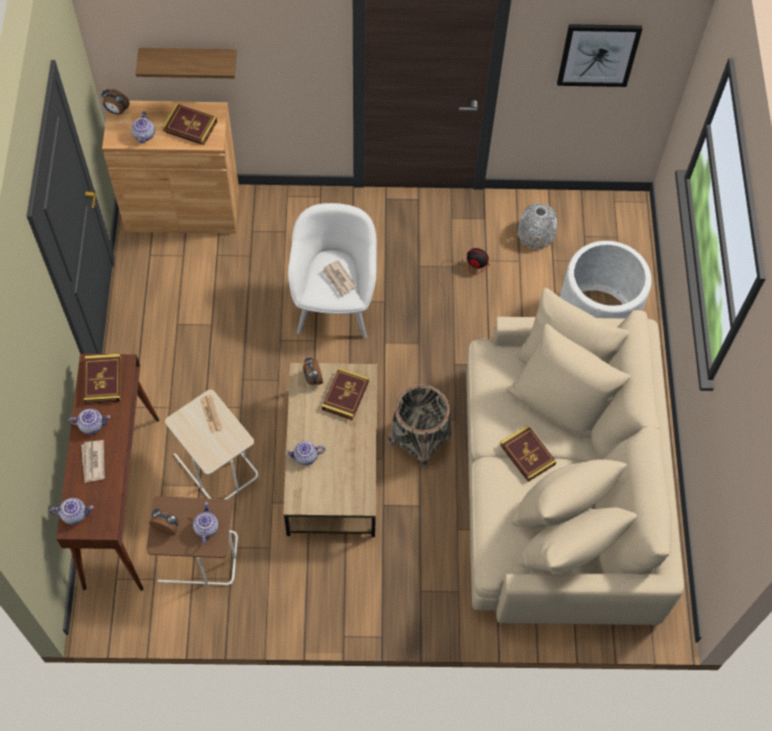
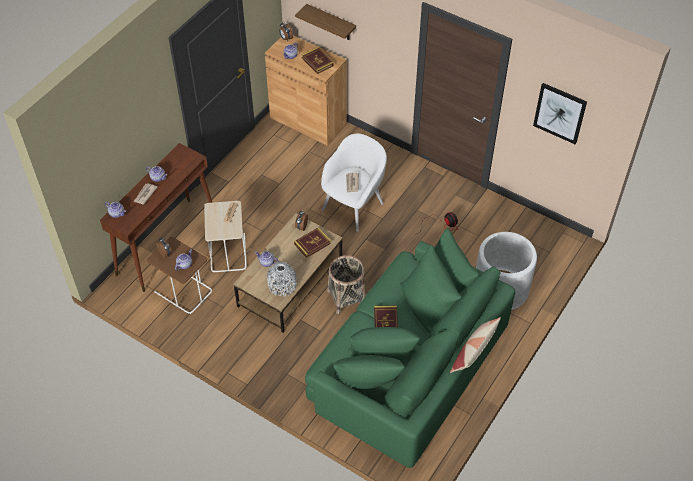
camera: 35 degrees right, 10 degrees down
book [84,354,121,404] -> none
beige sofa [467,287,684,625] -> green sofa [305,228,515,468]
grey vase [518,203,557,250] -> grey vase moved to [267,262,297,297]
none -> pillow [450,317,501,373]

